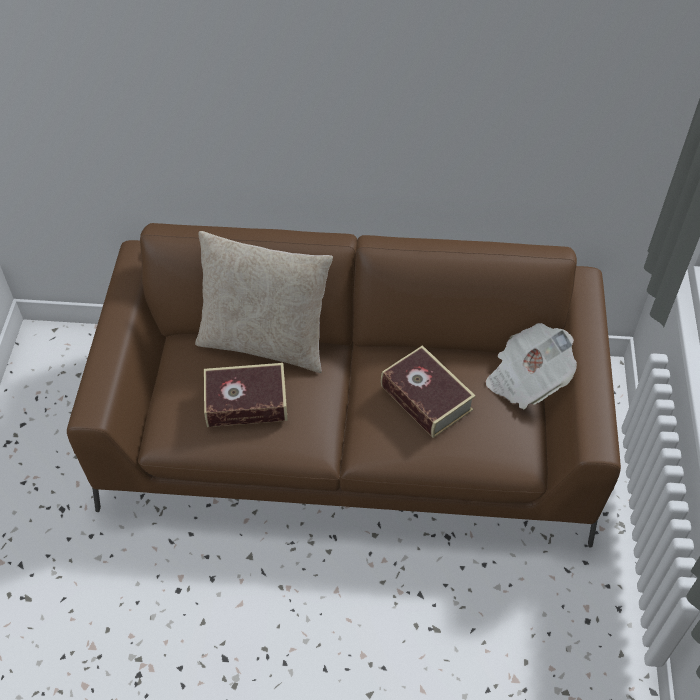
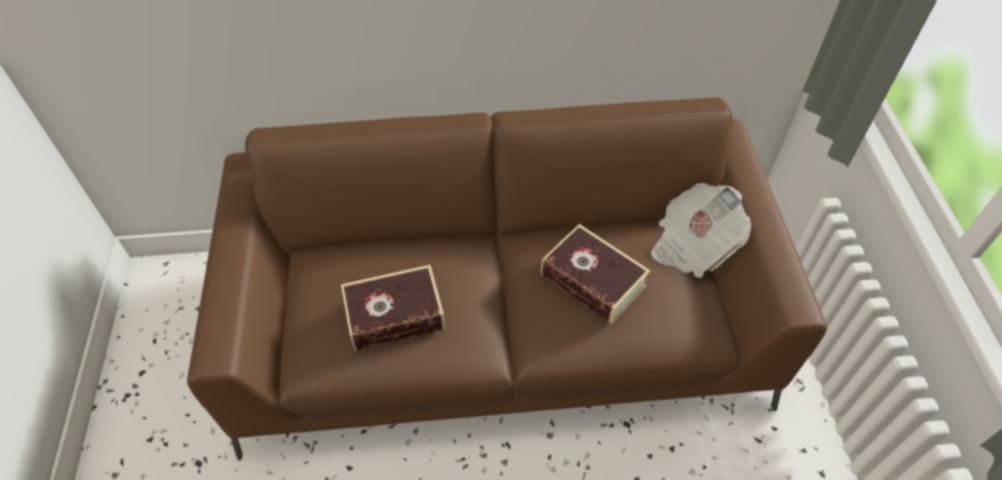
camera: 10 degrees left, 0 degrees up
beige pillow [195,231,333,373] -> none

